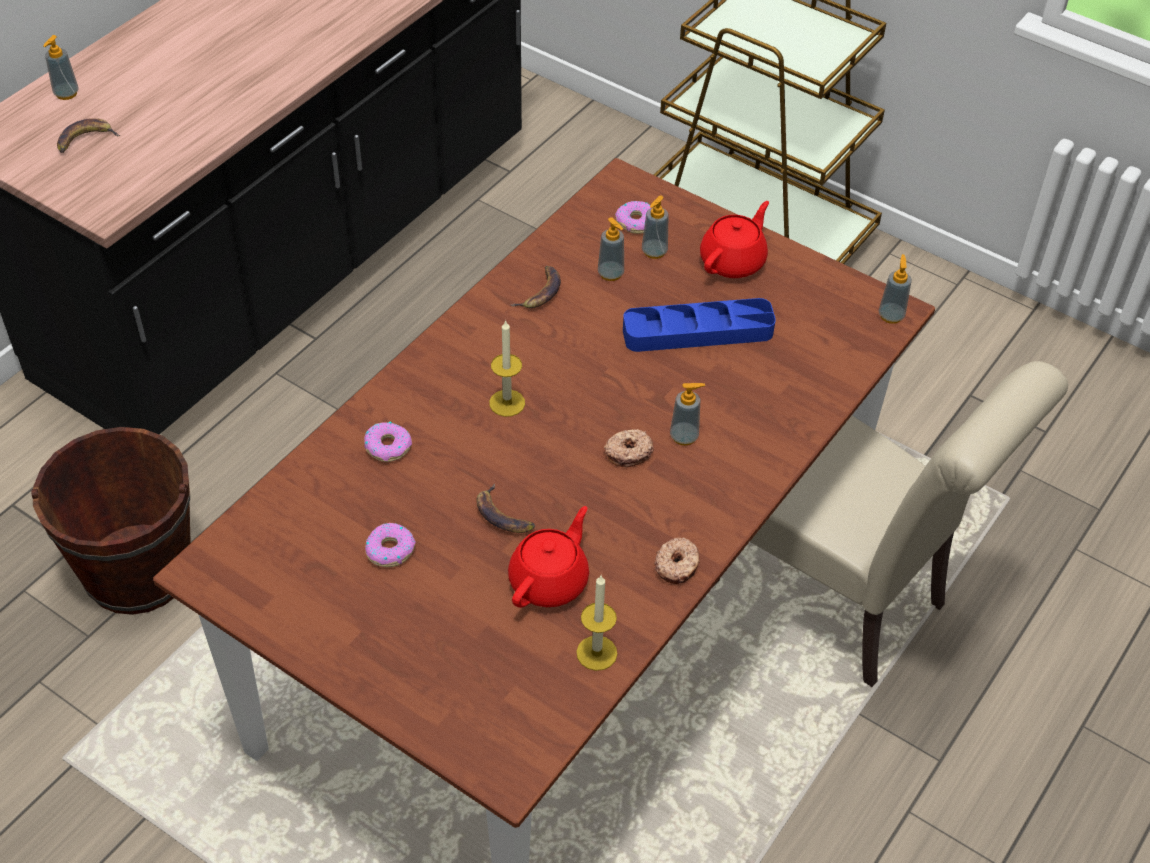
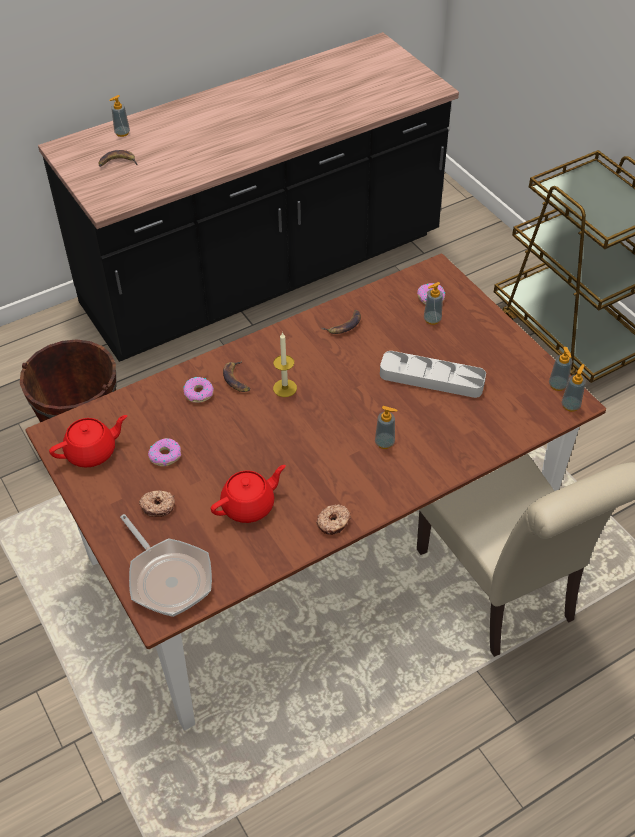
camera: 25 degrees right, 0 degrees up
banana [476,483,535,533] -> banana moved to [223,361,250,392]
candle [576,576,617,671] -> none
soap dispenser [598,217,624,281] -> soap dispenser moved to [549,347,572,391]
donut [604,429,654,467] -> donut moved to [139,490,175,517]
blue tray [623,298,776,352] -> grey tray [380,351,486,398]
red teapot [700,201,769,278] -> red teapot moved to [49,415,127,468]
none -> frying pan [120,514,212,617]

